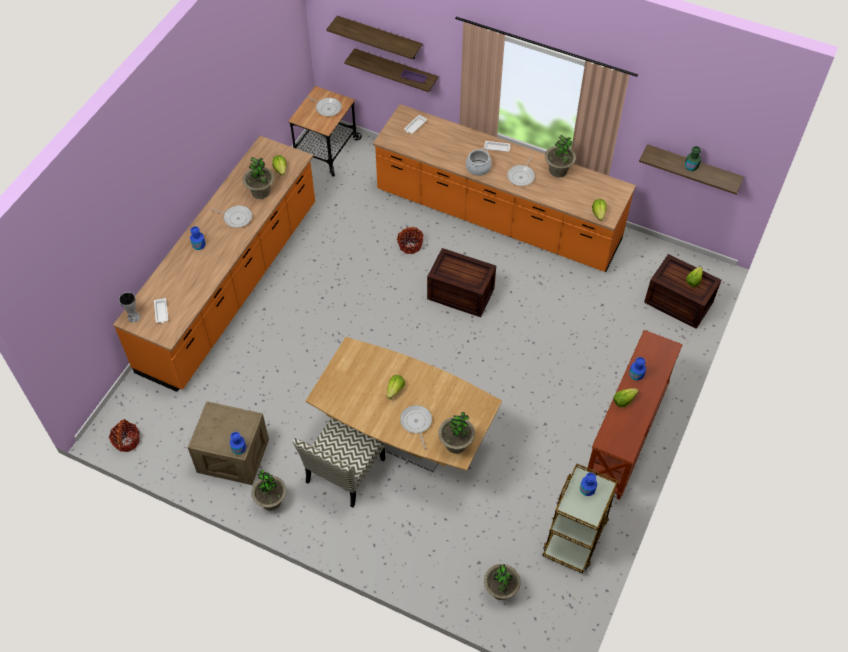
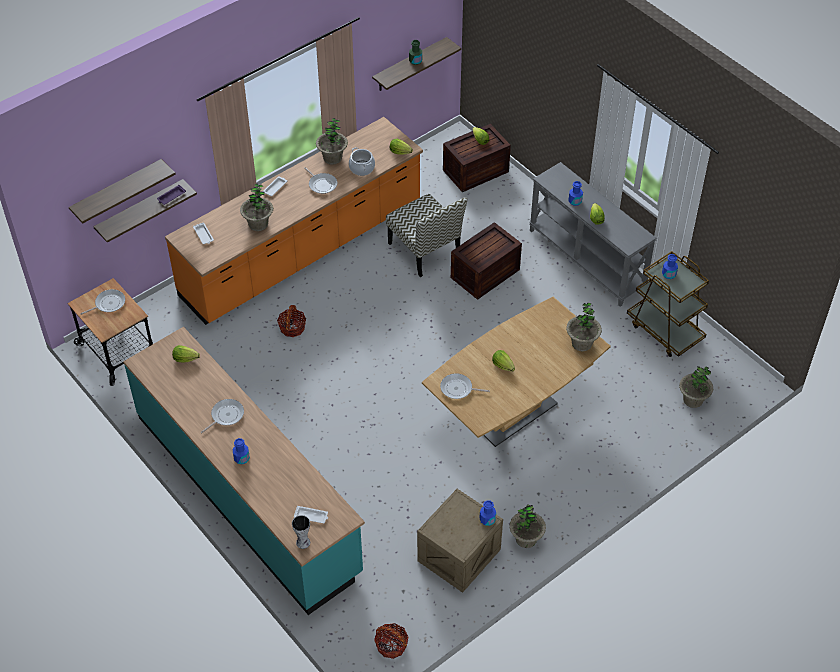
camera: 65 degrees left, 5 degrees down
orange counter [113,136,315,392] -> turquoise counter [123,327,365,615]
potted plant [242,157,274,199] -> potted plant moved to [240,184,273,231]
chair [293,418,386,507] -> chair moved to [386,194,467,277]
frying pan [400,405,432,449] -> frying pan moved to [440,373,490,399]
crate [427,248,496,317] -> crate moved to [451,222,522,300]
cooking pot [466,147,492,176] -> cooking pot moved to [349,147,375,176]
brown console table [588,330,683,500] -> grey console table [529,162,657,307]

